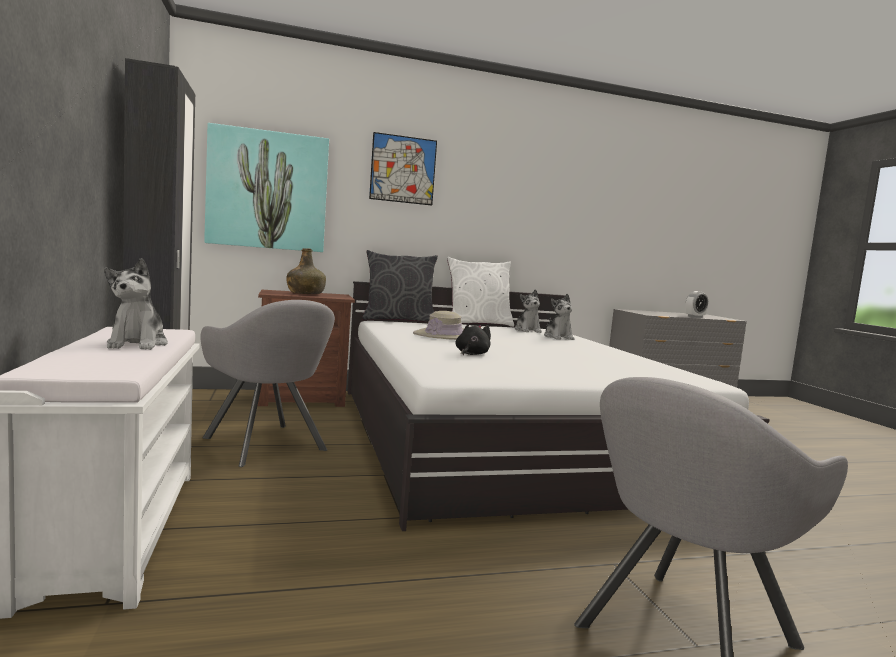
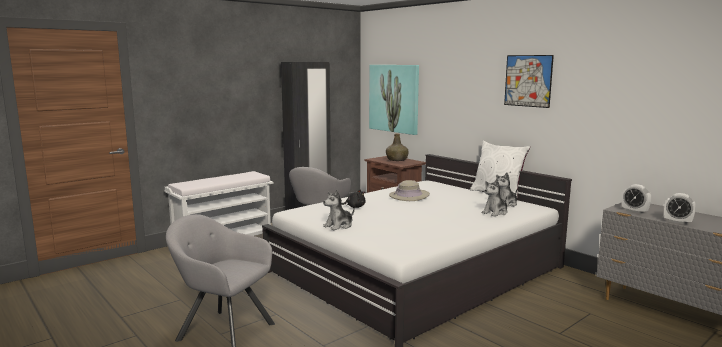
camera: 65 degrees right, 5 degrees up
plush toy [104,258,168,350] -> plush toy moved to [323,190,355,231]
grey pillow [362,250,438,322] -> none
picture [369,132,437,206] -> picture moved to [504,55,554,108]
none -> alarm clock [622,184,651,214]

